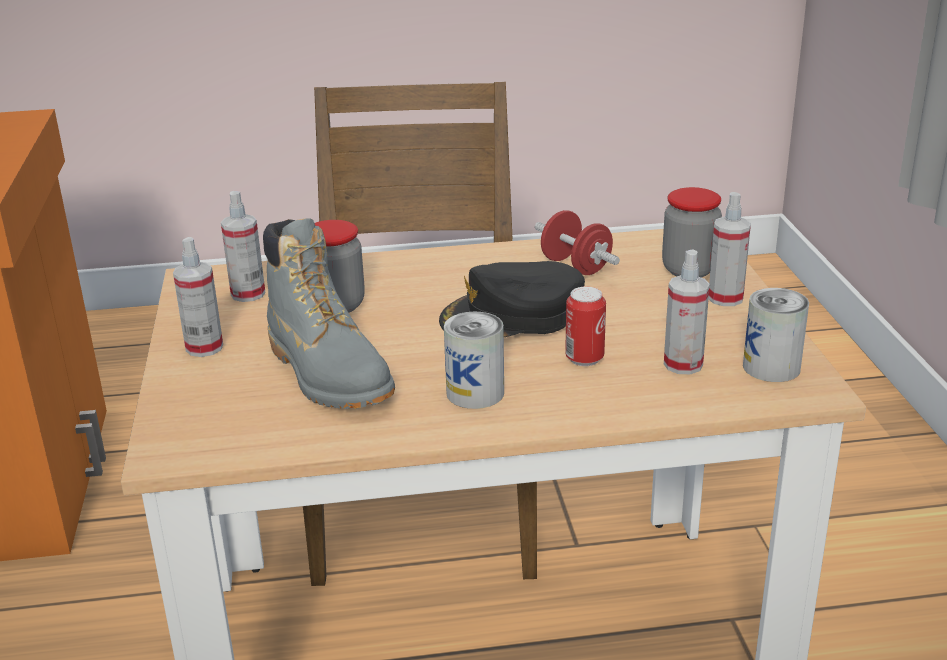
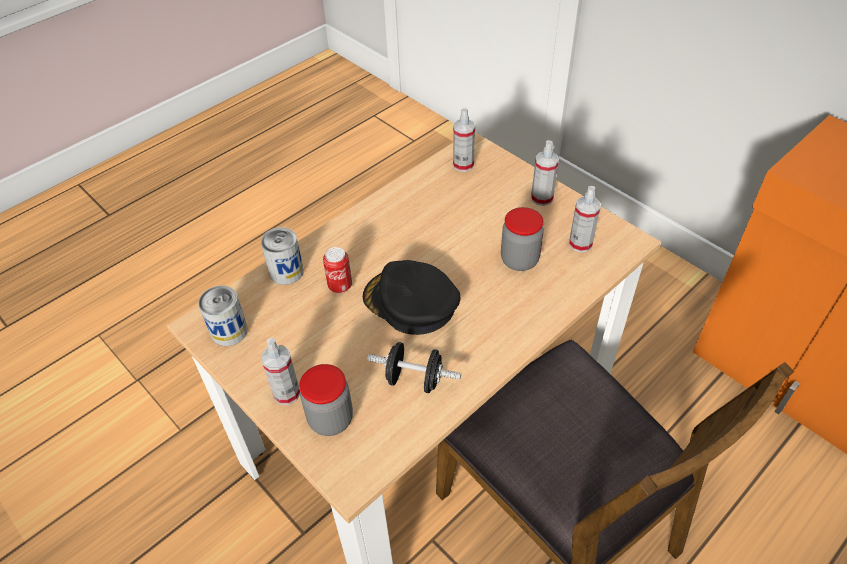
camera: 145 degrees right, 20 degrees up
grey boot [263,219,395,409] -> none
black cap [439,261,585,337] -> black cap turned 90 degrees counterclockwise [363,260,461,335]
can [444,312,504,409] -> can moved to [261,227,304,285]
red dumbbell [535,210,620,275] -> black dumbbell [368,342,461,393]
spray bottle [664,250,710,374] -> spray bottle moved to [453,107,475,172]

